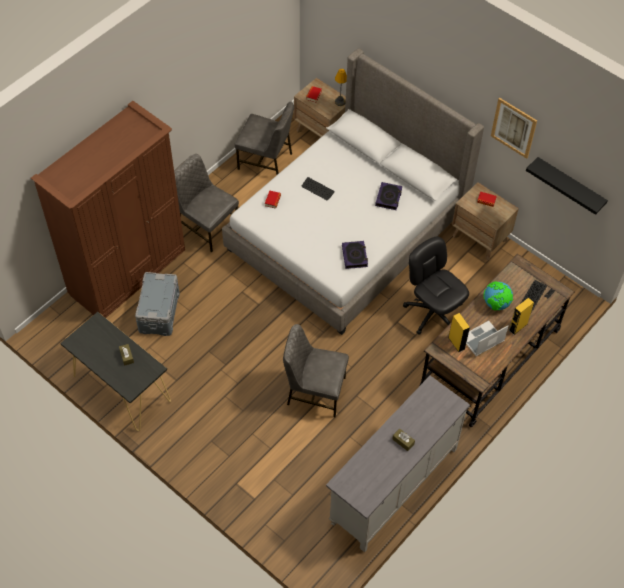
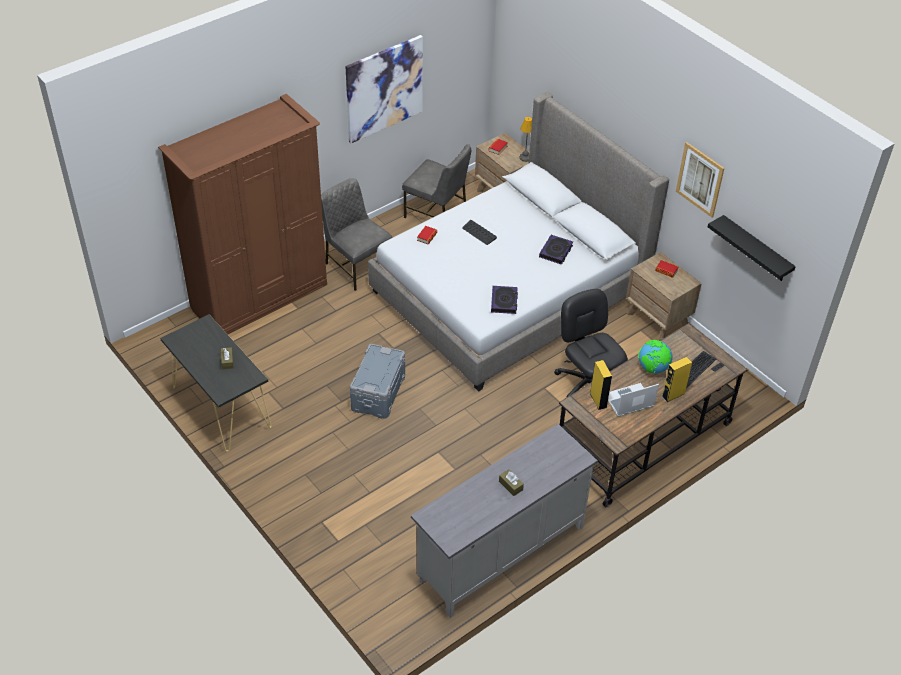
camera: 10 degrees right, 10 degrees down
grey storage box [135,272,180,336] -> grey storage box moved to [350,344,405,419]
grey chair [283,324,349,417] -> none
none -> picture [345,35,423,143]

